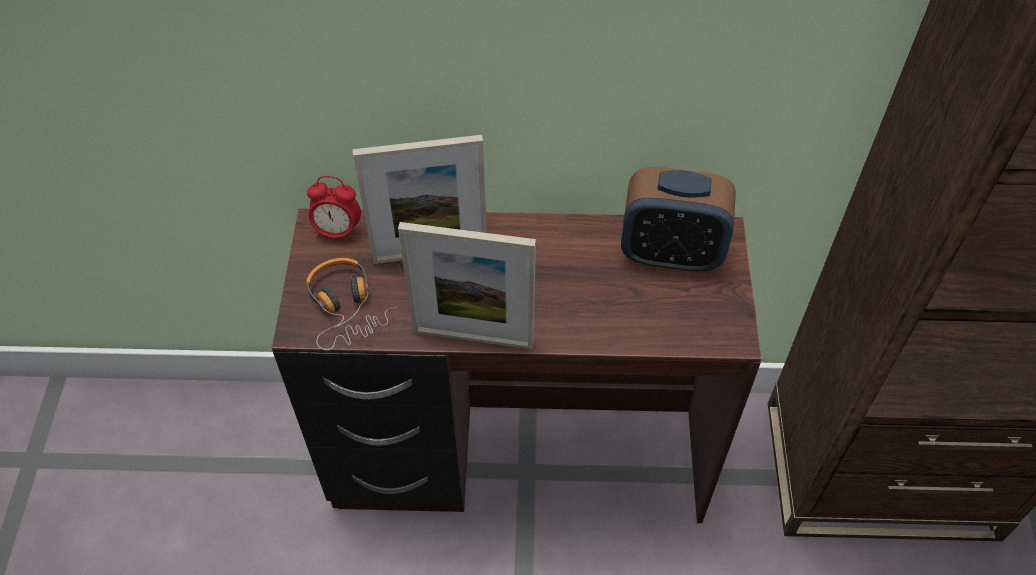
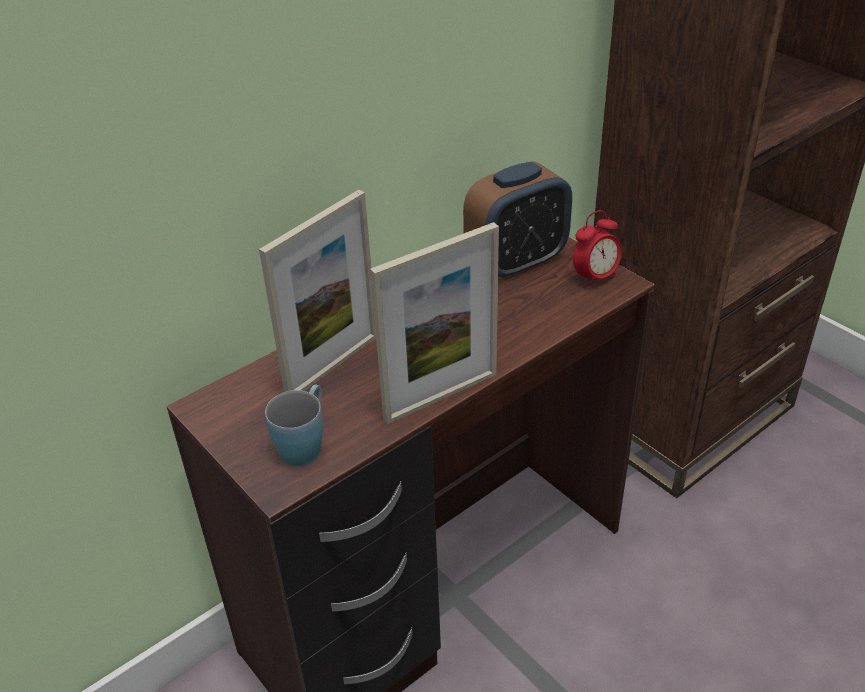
camera: 40 degrees left, 15 degrees down
headphones [306,258,397,350] -> blue mug [265,384,323,466]
alarm clock [307,176,361,242] -> alarm clock moved to [573,210,622,288]

